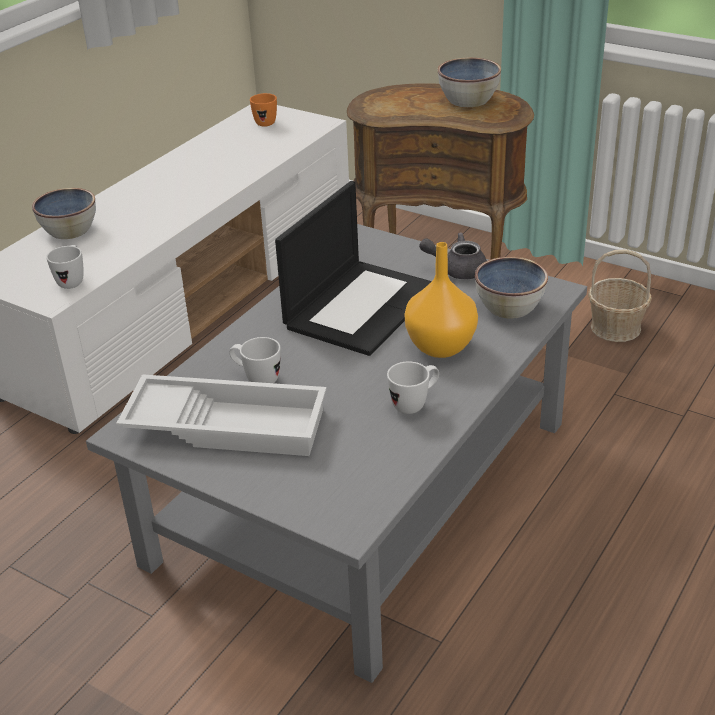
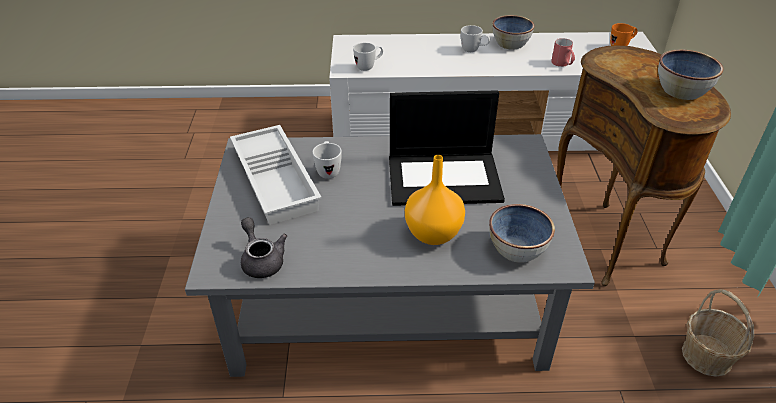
camera: 55 degrees right, 5 degrees up
bowl [32,188,96,239] -> bowl moved to [492,15,534,50]
white mug [387,362,439,414] -> white mug moved to [461,25,490,52]
grey teapot [419,232,487,279] -> grey teapot moved to [241,217,287,278]
none -> red mug [551,38,575,67]

